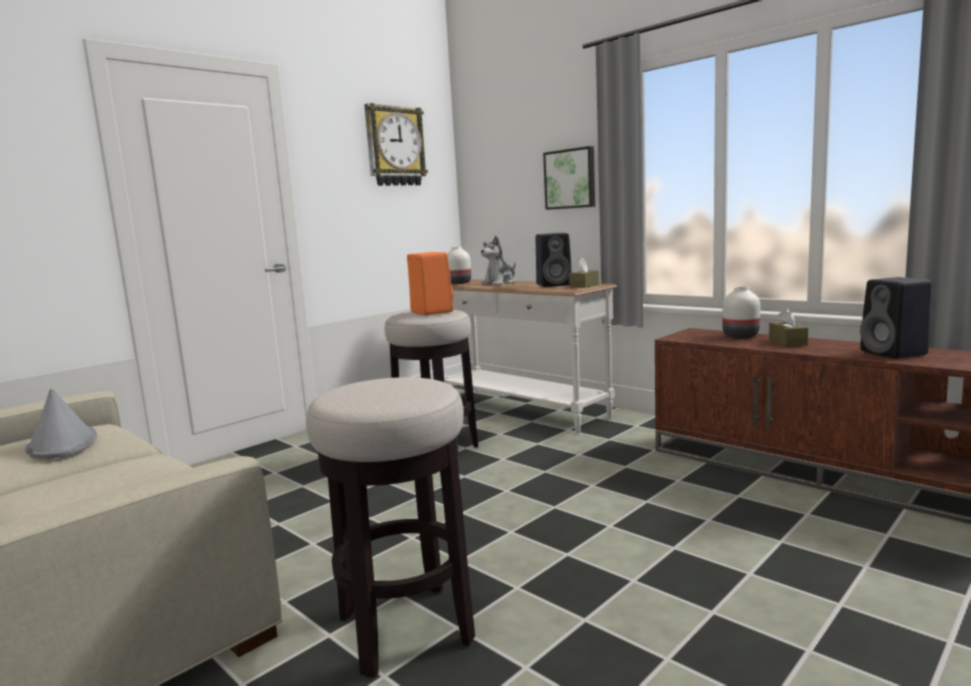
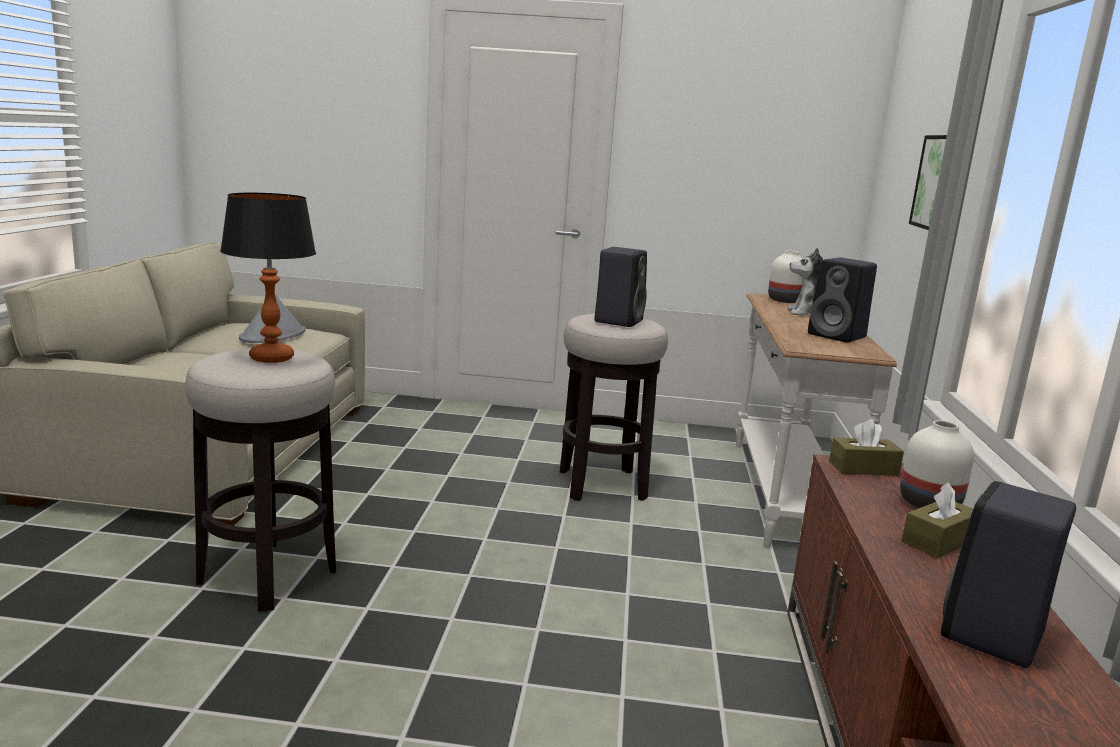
camera: 50 degrees right, 5 degrees up
wall clock [364,103,428,186] -> none
orange speaker [407,252,453,315] -> black speaker [594,247,647,327]
brown tissue box [569,258,599,288] -> brown tissue box moved to [829,419,904,476]
none -> table lamp [220,193,316,363]

